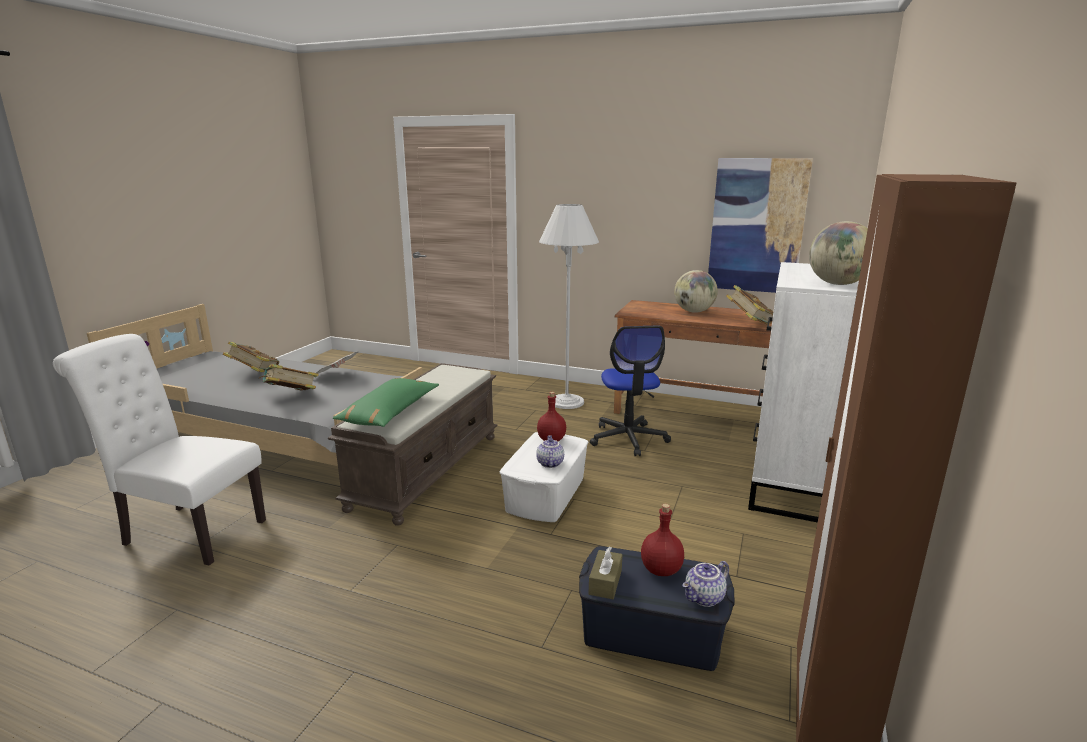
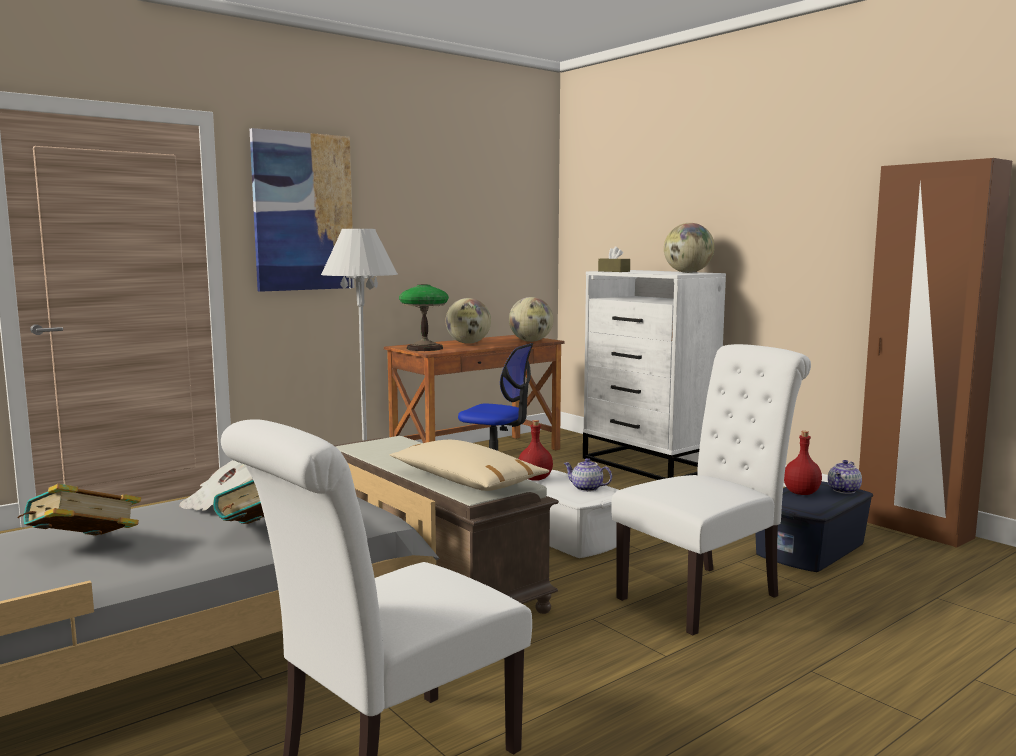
camera: 60 degrees left, 10 degrees down
green pillow [333,378,439,427] -> beige pillow [390,440,549,491]
brown tissue box [589,546,623,599] -> brown tissue box moved to [598,246,630,272]
teapot [682,561,729,607] -> teapot turned 45 degrees clockwise [828,460,862,494]
picture [708,158,813,293] -> picture moved to [250,128,354,292]
book [726,285,773,324] -> globe [509,297,553,342]
none -> table lamp [399,285,449,351]
none -> white chair [611,344,811,635]

